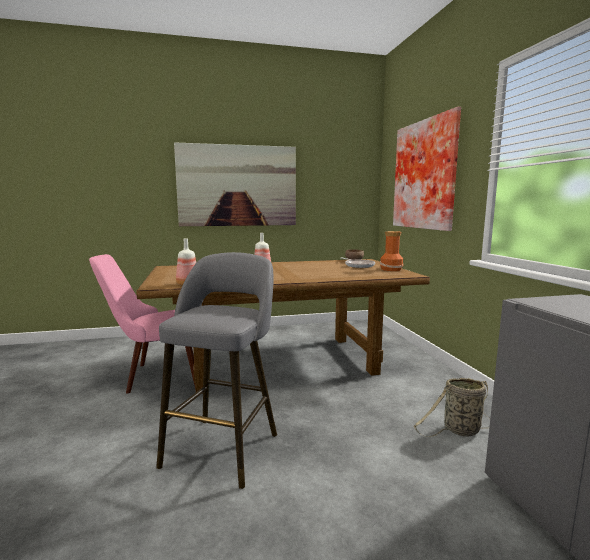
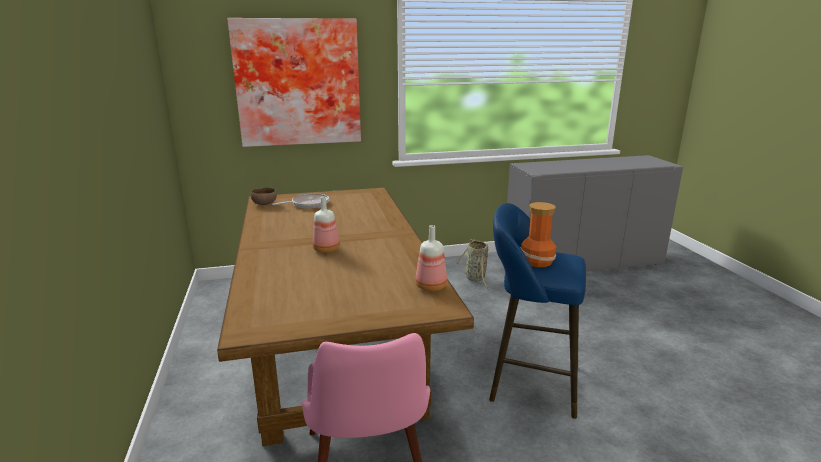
camera: 90 degrees left, 10 degrees up
grey stool [156,252,277,489] -> blue stool [489,203,586,419]
picture [174,142,296,226] -> none
vase [380,231,403,271] -> vase moved to [521,202,556,267]

